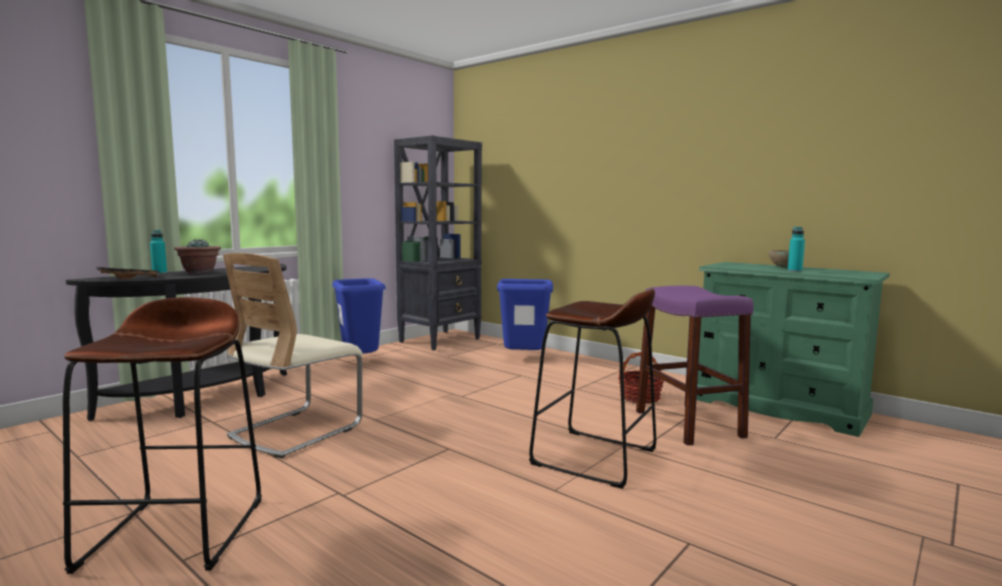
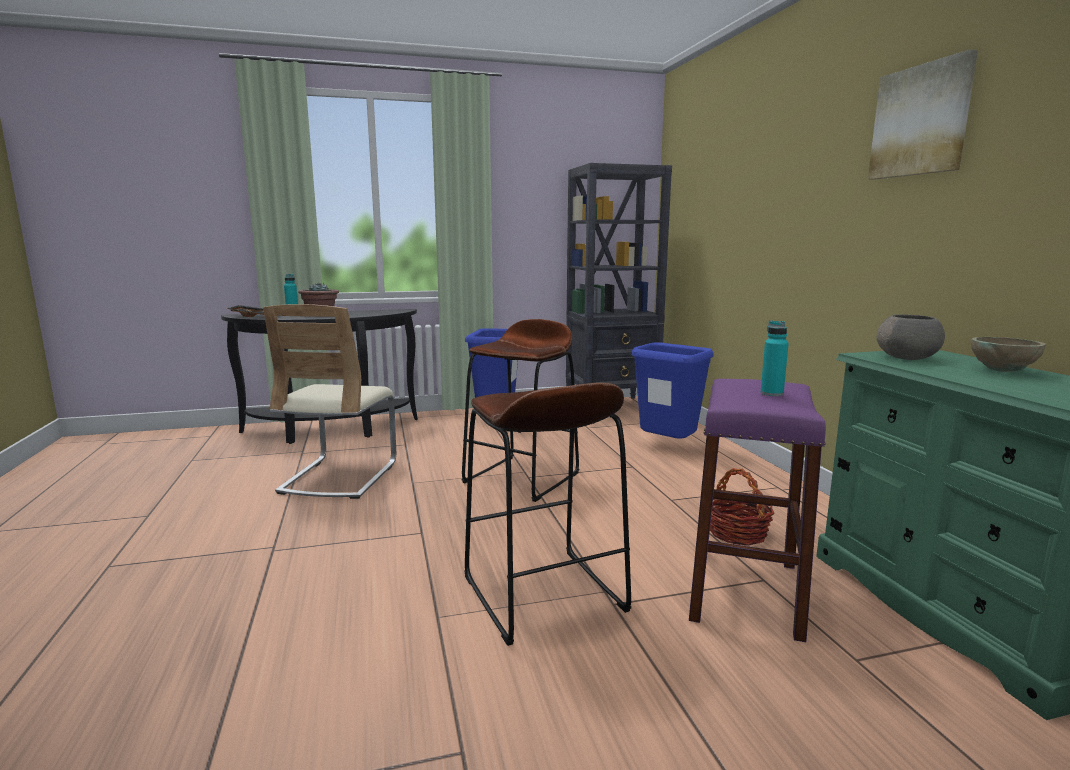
camera: 35 degrees right, 5 degrees up
brown stool [63,297,262,574] -> brown stool moved to [462,319,579,502]
beige chair [223,253,363,458] -> beige chair turned 60 degrees counterclockwise [263,304,396,499]
turquoise bottle [788,227,805,272] -> turquoise bottle moved to [760,320,789,396]
none -> picture [868,49,978,180]
none -> grey bowl [877,314,945,360]

